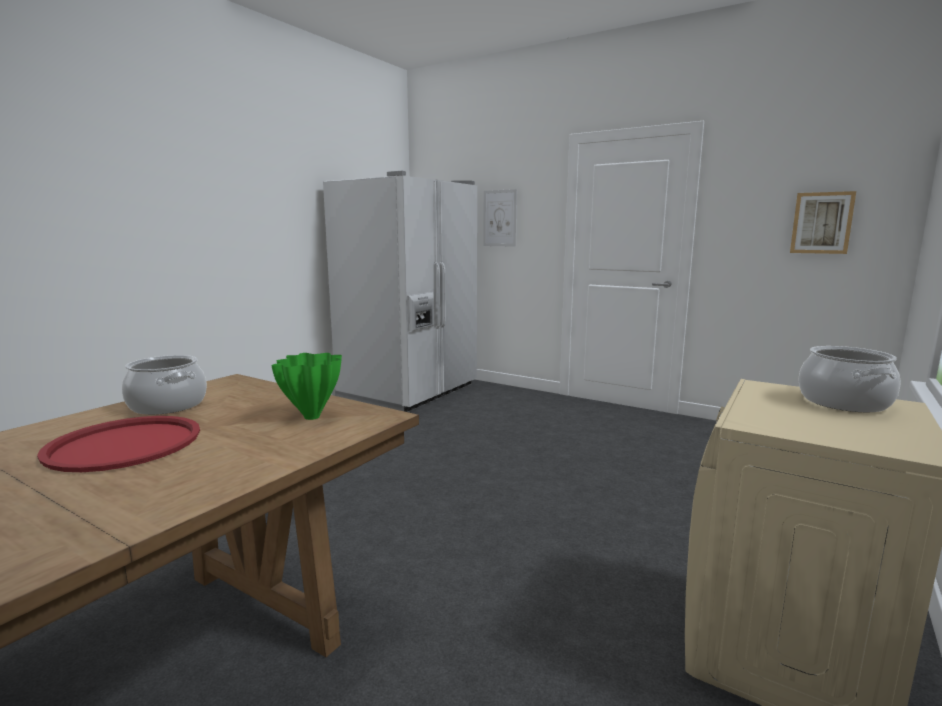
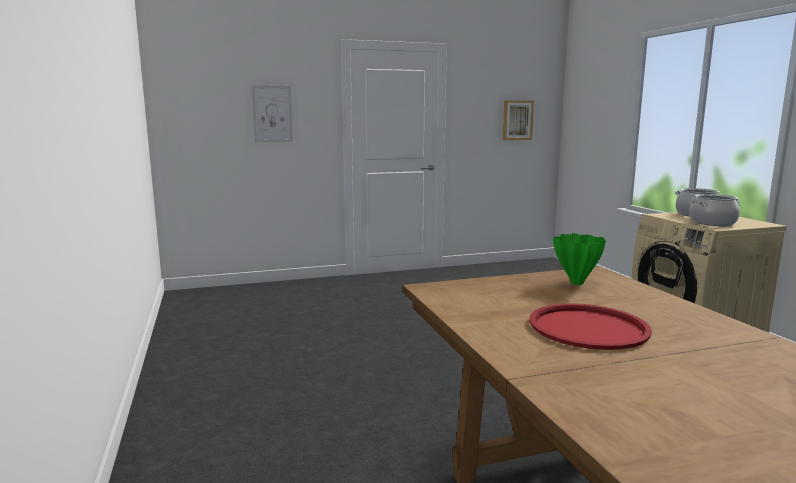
camera: 50 degrees left, 0 degrees up
cooking pot [122,355,207,415] -> cooking pot moved to [689,194,740,226]
white fridge [323,171,477,412] -> none

